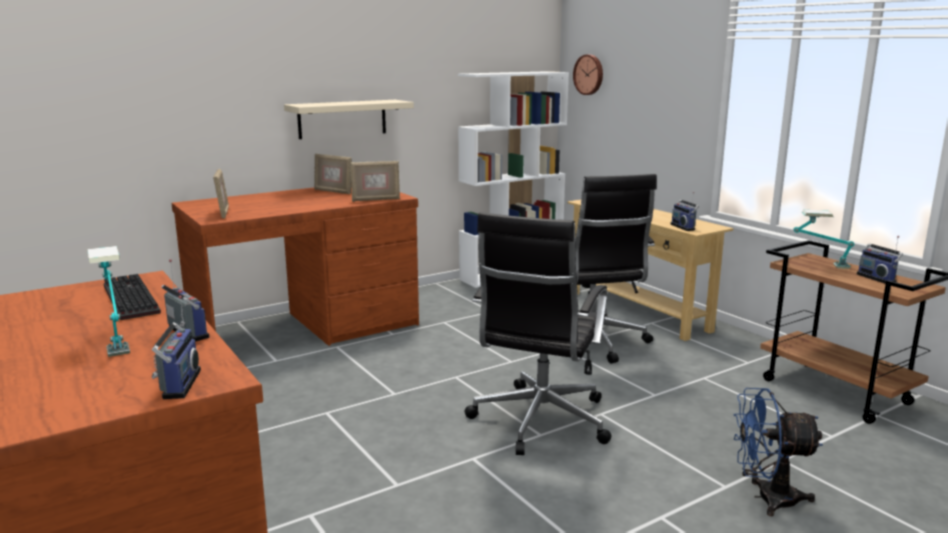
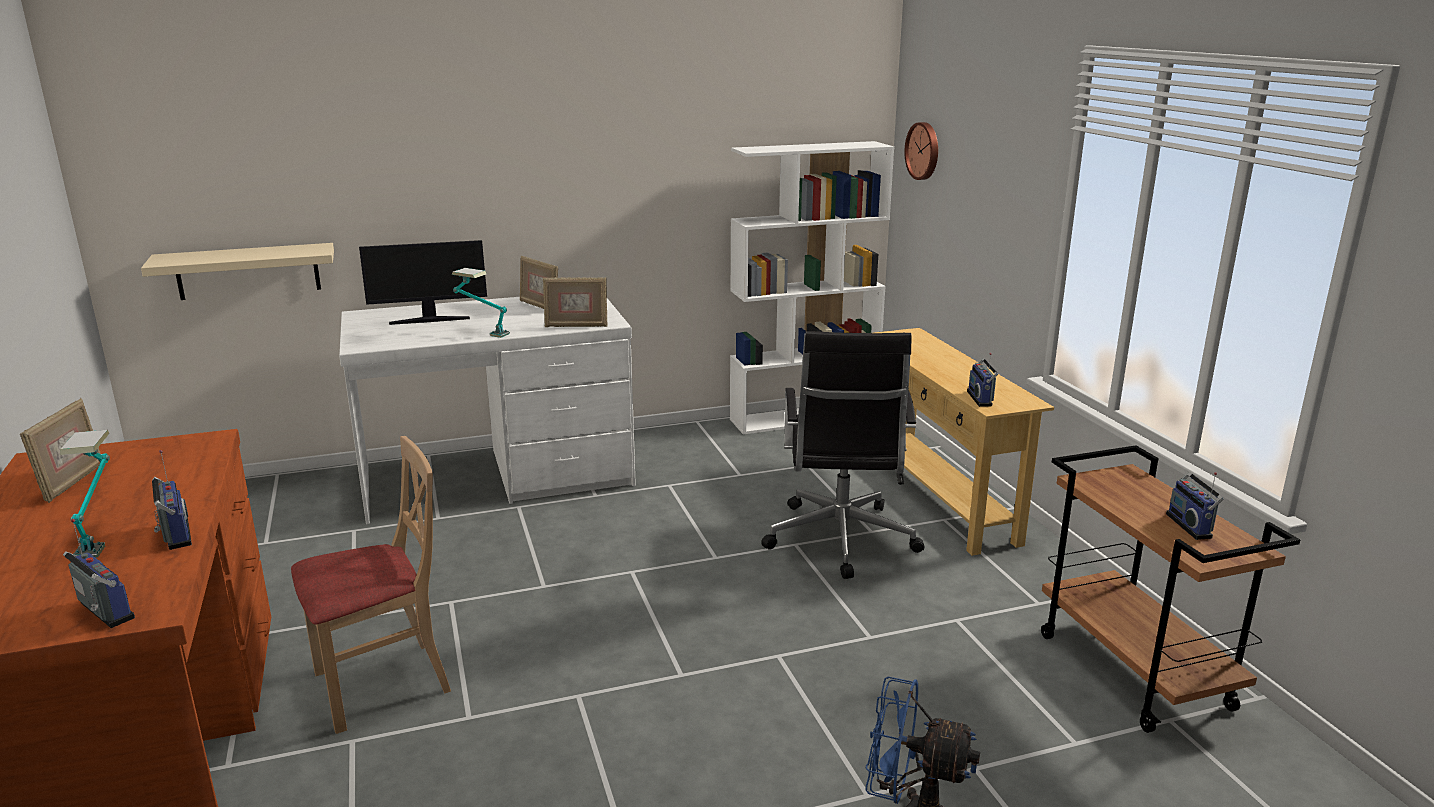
camera: 15 degrees right, 5 degrees up
keyboard [104,274,161,320] -> none
radio [152,296,201,399] -> radio turned 60 degrees counterclockwise [63,519,135,628]
brown desk [171,187,419,346] -> white desk [339,297,636,524]
picture frame [213,168,229,219] -> picture frame moved to [20,398,101,503]
beige shelf [284,100,414,139] -> beige shelf moved to [141,243,334,300]
black office chair [464,213,611,455] -> none
table lamp [793,210,854,269] -> table lamp moved to [452,268,510,338]
none -> beige chair [291,436,451,734]
none -> monitor [359,240,487,325]

